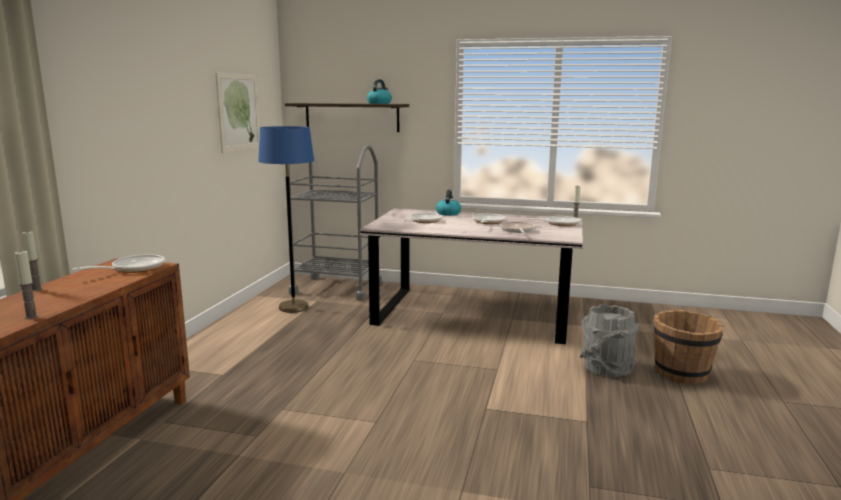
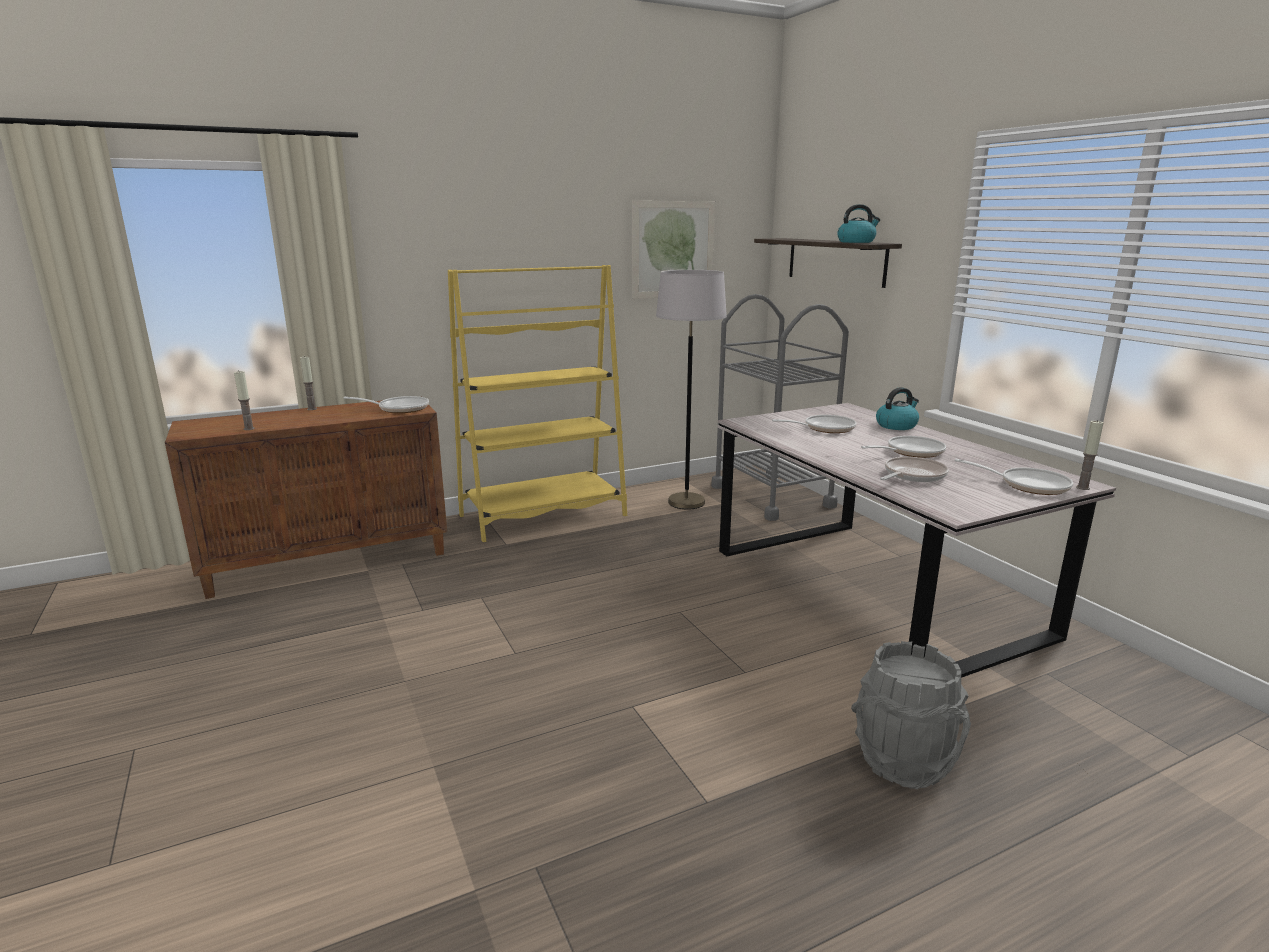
camera: 50 degrees right, 5 degrees up
blue floor lamp [258,126,314,313] -> grey floor lamp [656,270,727,510]
brown bucket [653,310,724,384] -> none
none -> yellow bookcase [448,265,627,542]

